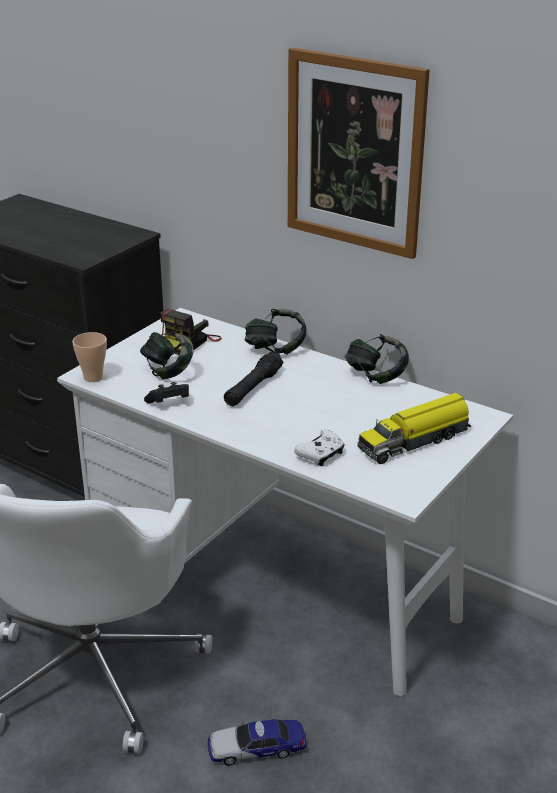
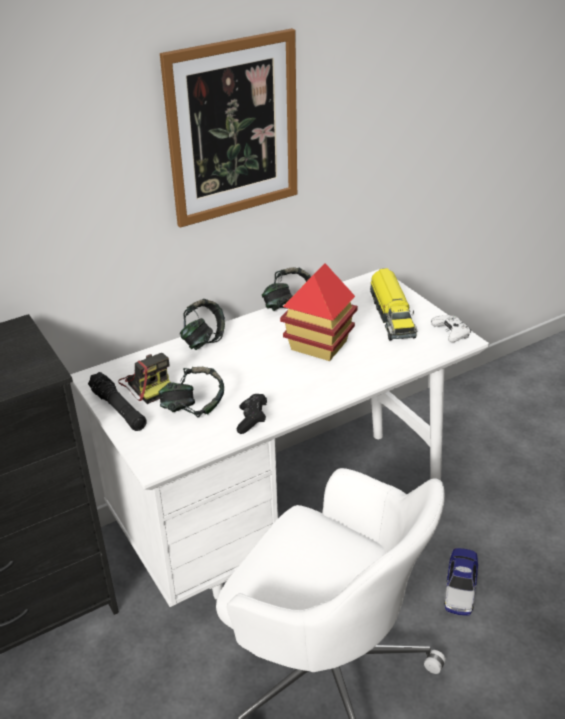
camera: 65 degrees left, 5 degrees up
cup [72,332,107,382] -> none
black flashlight [224,351,283,406] -> black flashlight moved to [88,372,147,431]
white game controller [294,429,345,466] -> white game controller moved to [431,315,471,342]
none -> toy house [280,263,358,361]

